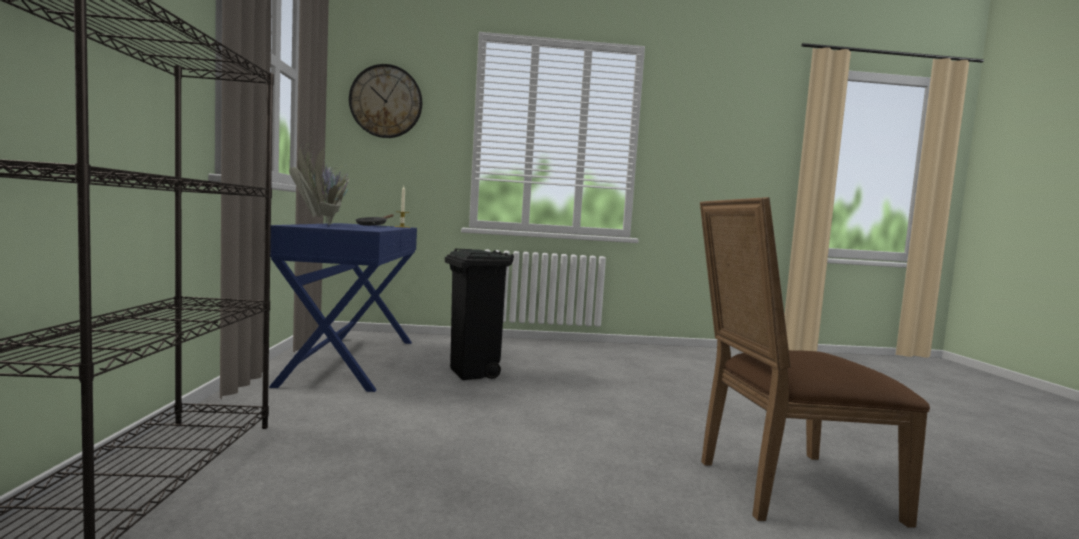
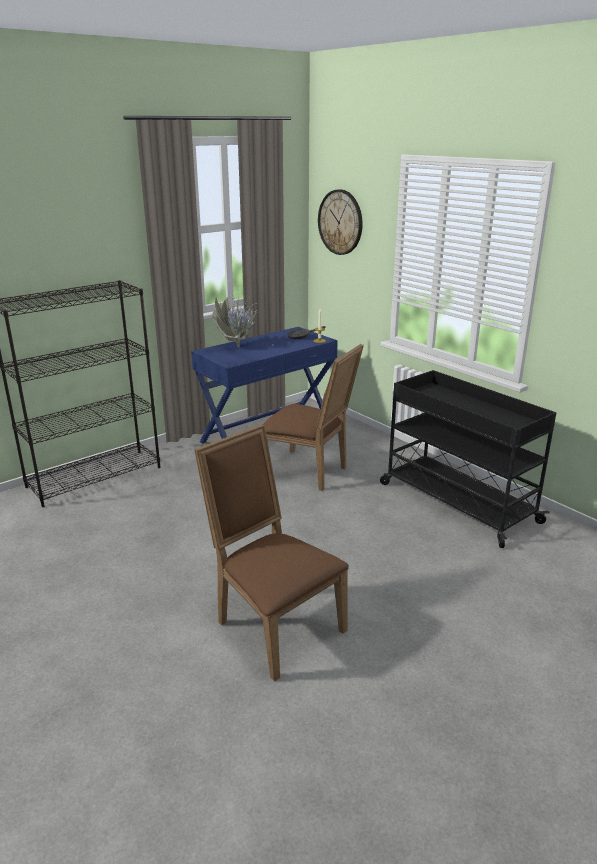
camera: 55 degrees right, 20 degrees up
black trash can [445,249,514,380] -> brown chair [262,344,364,491]
none -> black cart [380,370,556,548]

